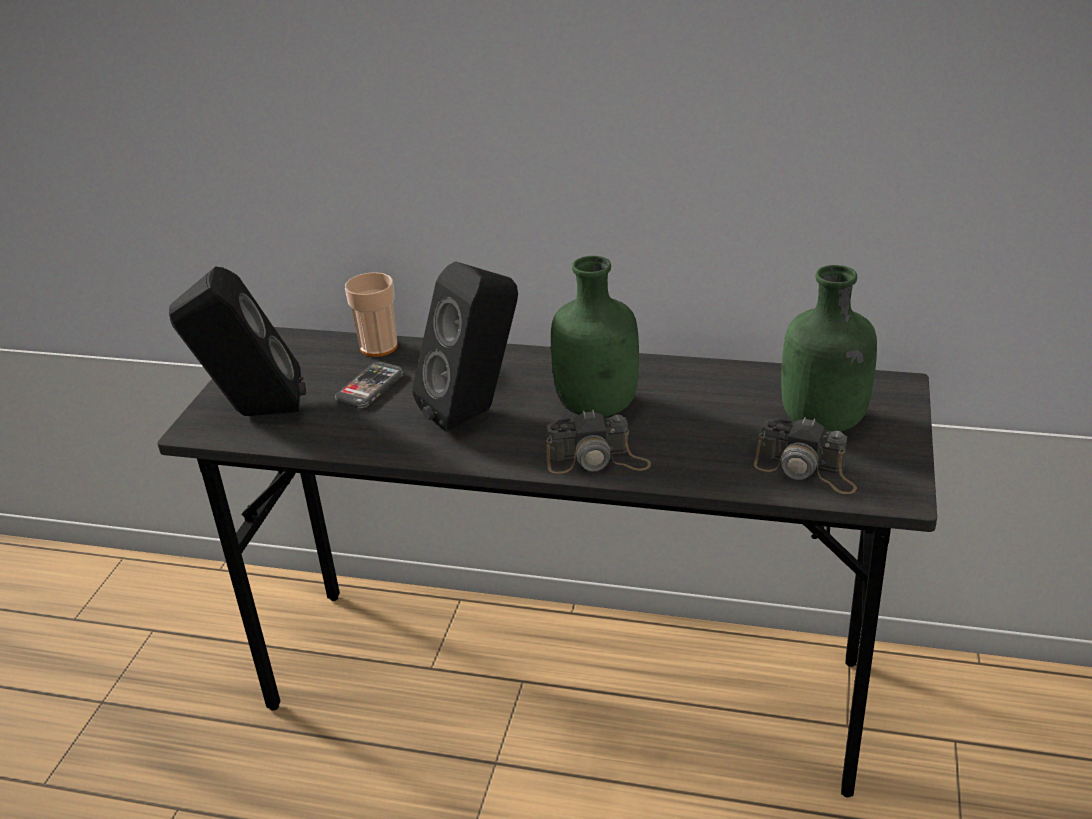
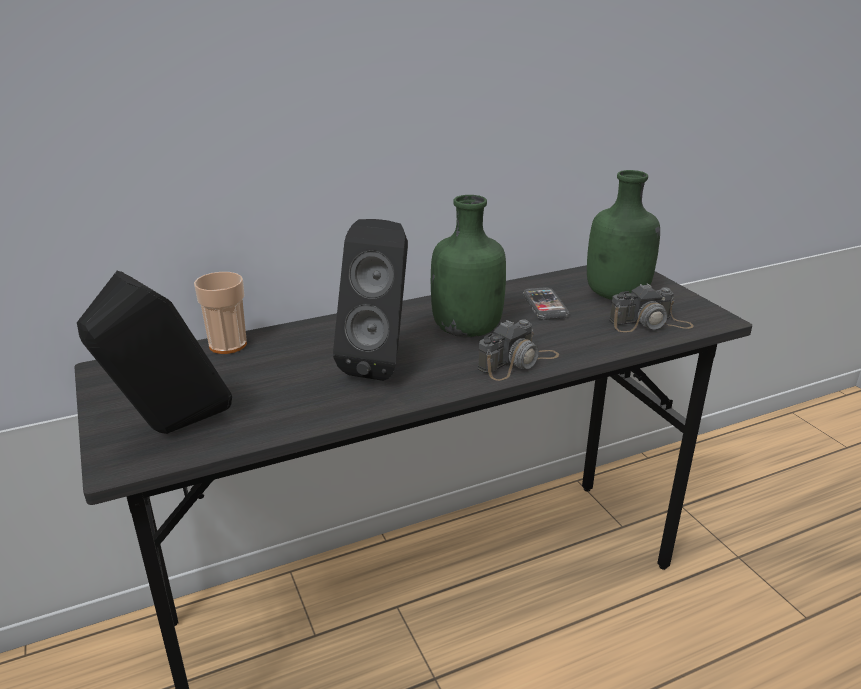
camera: 40 degrees left, 5 degrees down
phone [335,362,404,409] -> phone moved to [523,287,569,320]

